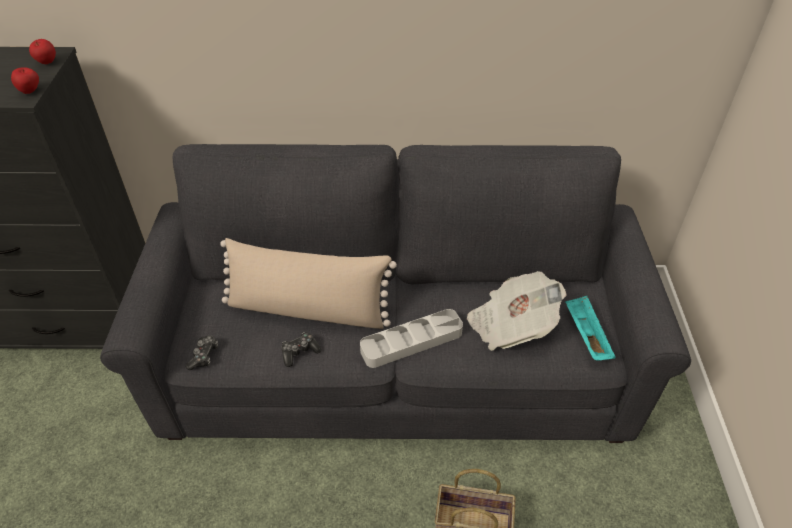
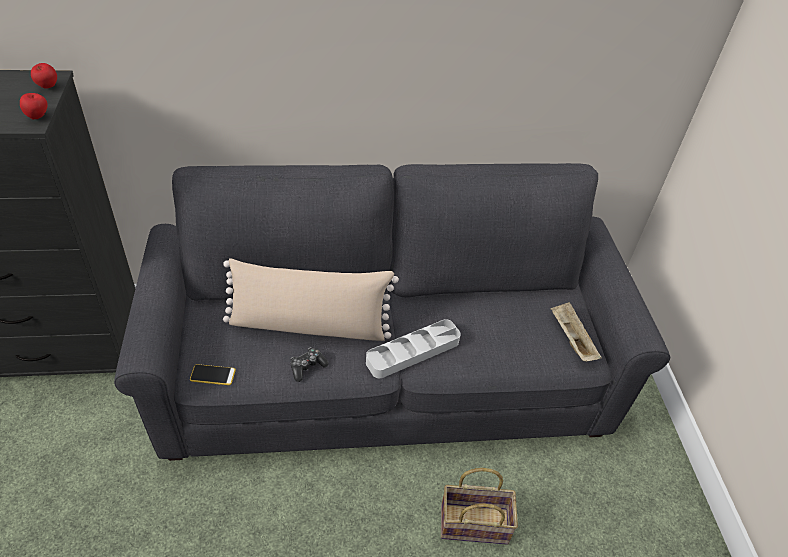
camera: 10 degrees left, 0 degrees up
game controller [185,335,218,370] -> phone [190,364,236,385]
newspaper [467,271,566,351] -> none
turquoise tray [565,296,616,361] -> beige tray [551,302,602,361]

